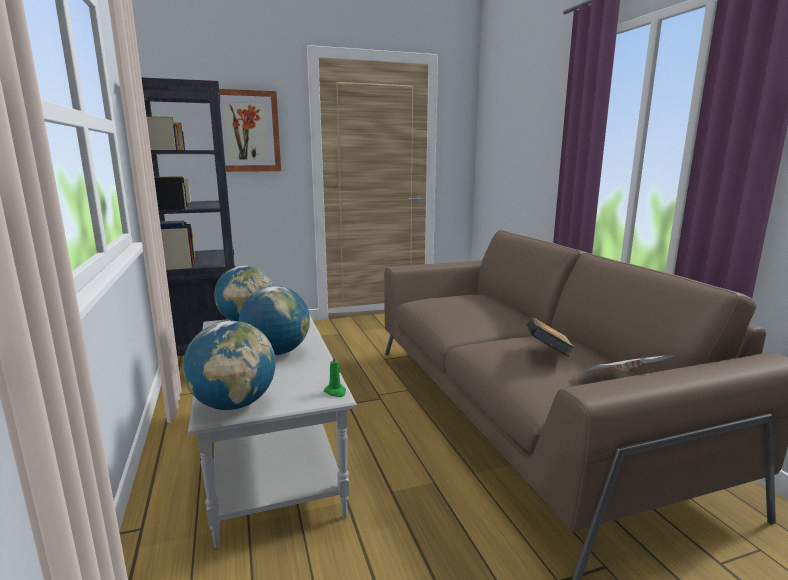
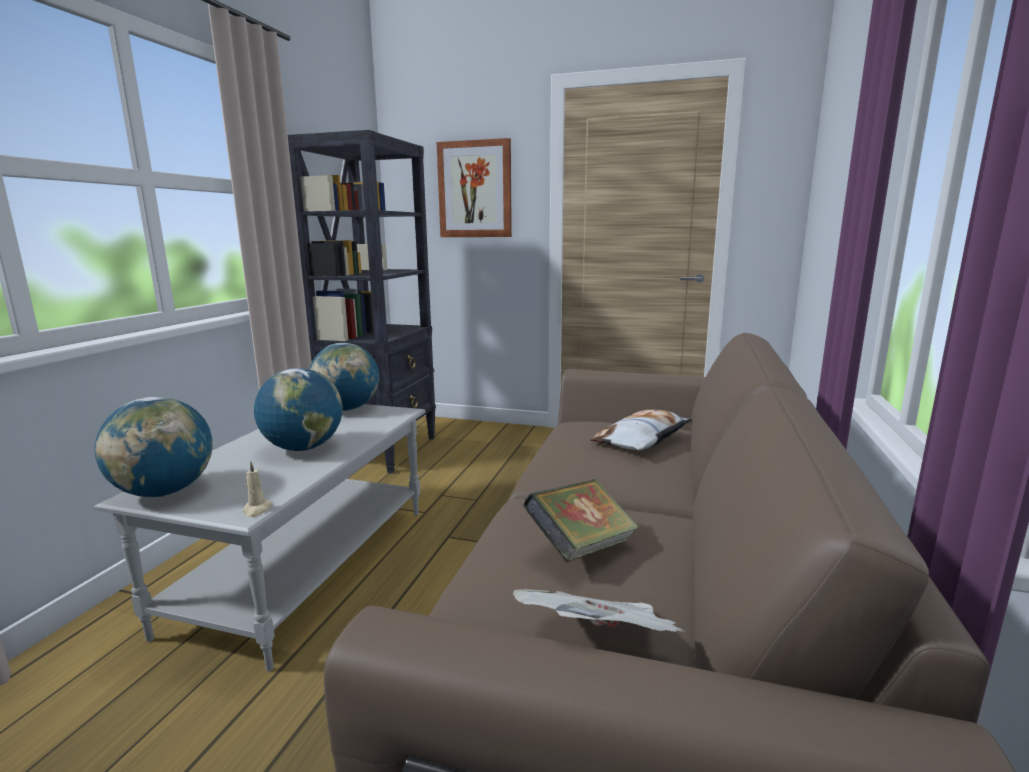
camera: 35 degrees right, 0 degrees up
green candle [324,355,346,397] -> beige candle [243,461,273,517]
none -> pillow [589,410,692,450]

